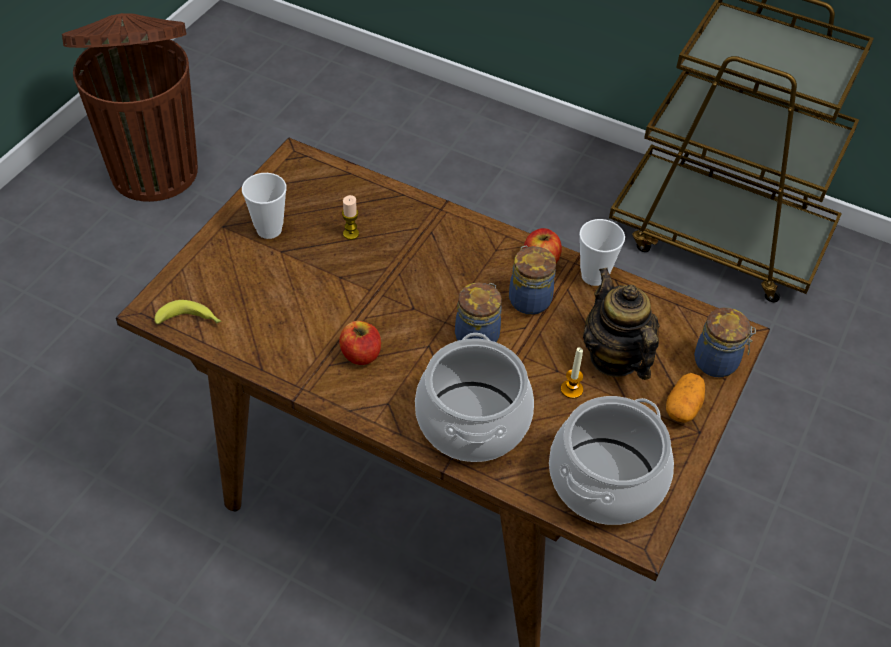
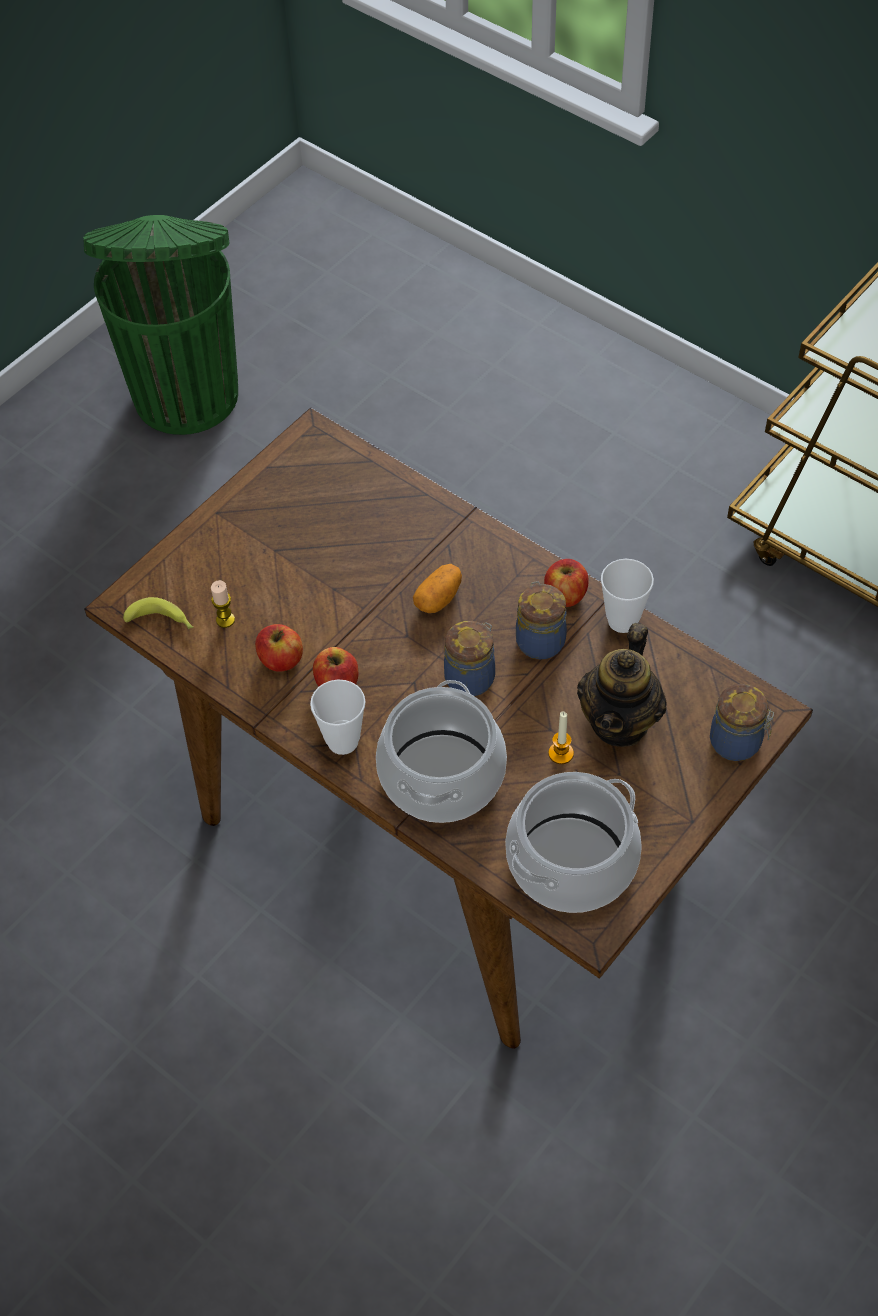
camera: 15 degrees right, 5 degrees up
brown trash can [62,13,198,202] -> green trash can [83,215,238,435]
cup [242,173,287,239] -> cup moved to [310,680,366,755]
candle [342,195,359,240] -> candle moved to [211,580,235,628]
teapot [583,268,659,380] -> teapot turned 150 degrees counterclockwise [577,623,667,747]
potato [666,373,705,423] -> potato moved to [413,564,462,613]
none -> apple [255,624,303,672]

